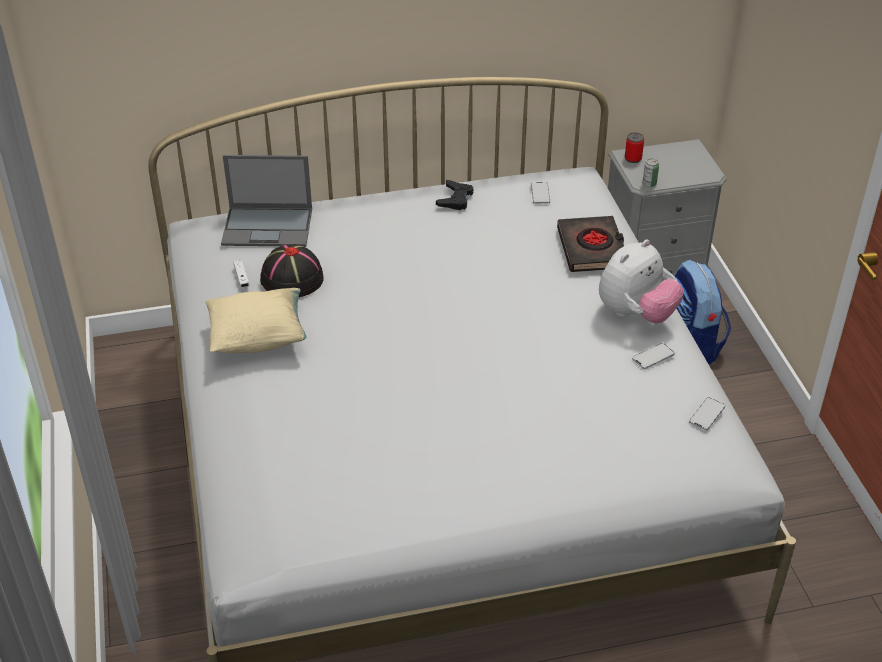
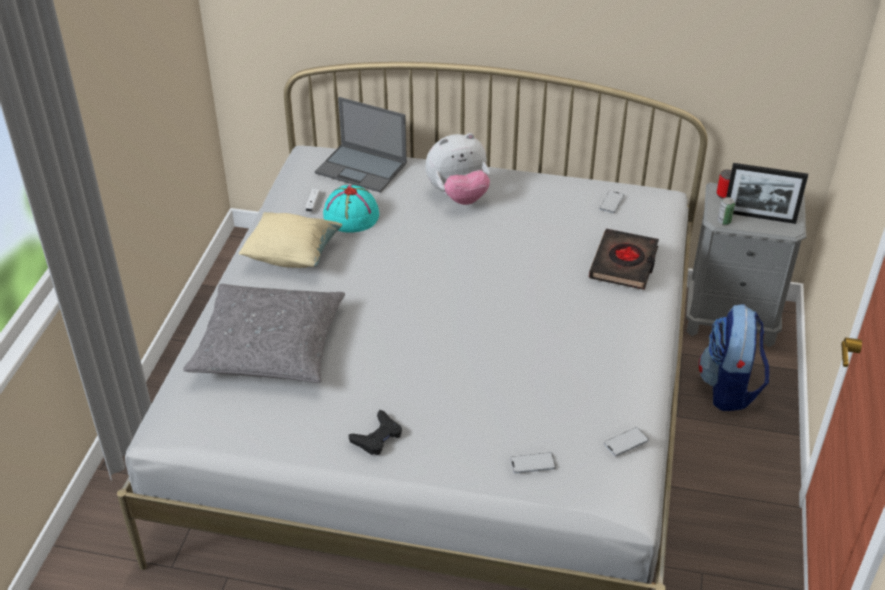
camera: 25 degrees right, 0 degrees up
black hat [260,244,324,297] -> turquoise hat [323,185,379,233]
black game controller [436,180,473,210] -> black game controller moved to [349,410,402,455]
plush toy [599,239,684,323] -> plush toy moved to [425,133,490,205]
phone [632,343,675,369] -> phone moved to [510,452,556,473]
none -> grey pillow [183,284,345,383]
none -> picture frame [726,163,808,224]

